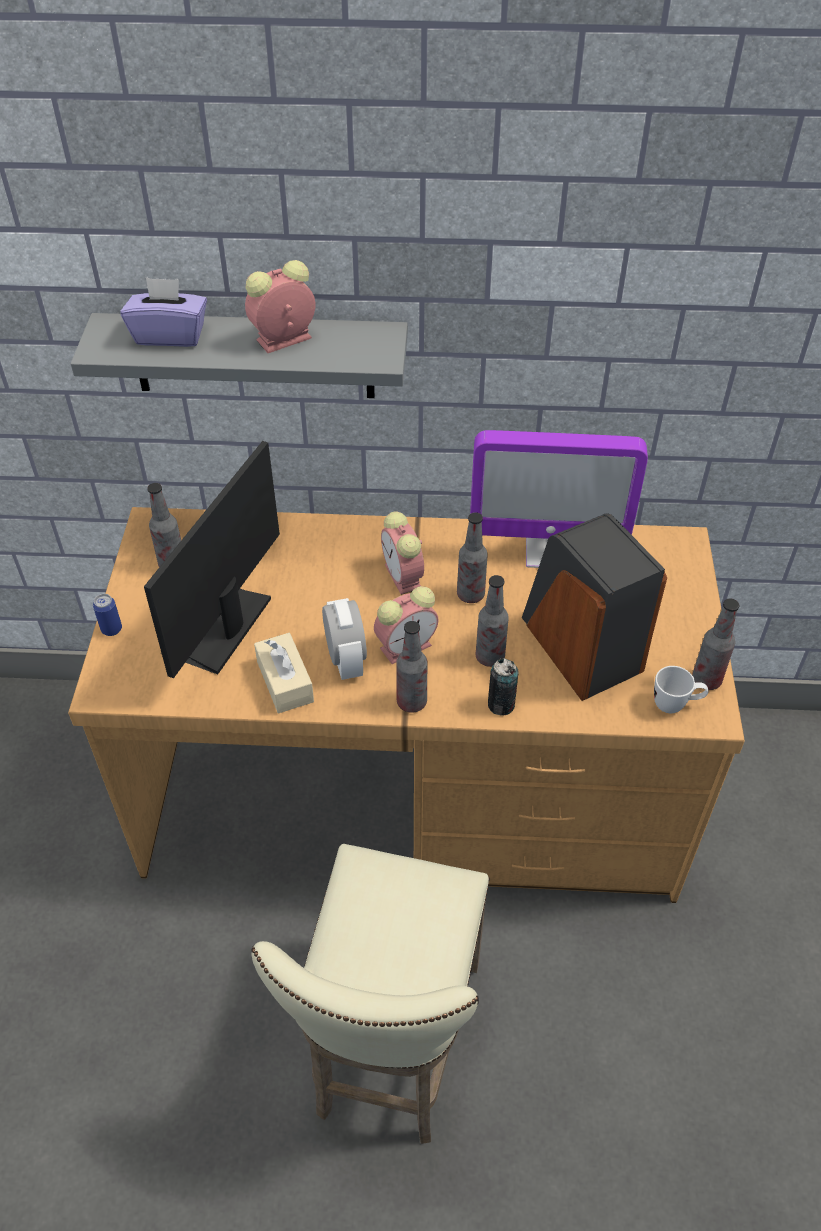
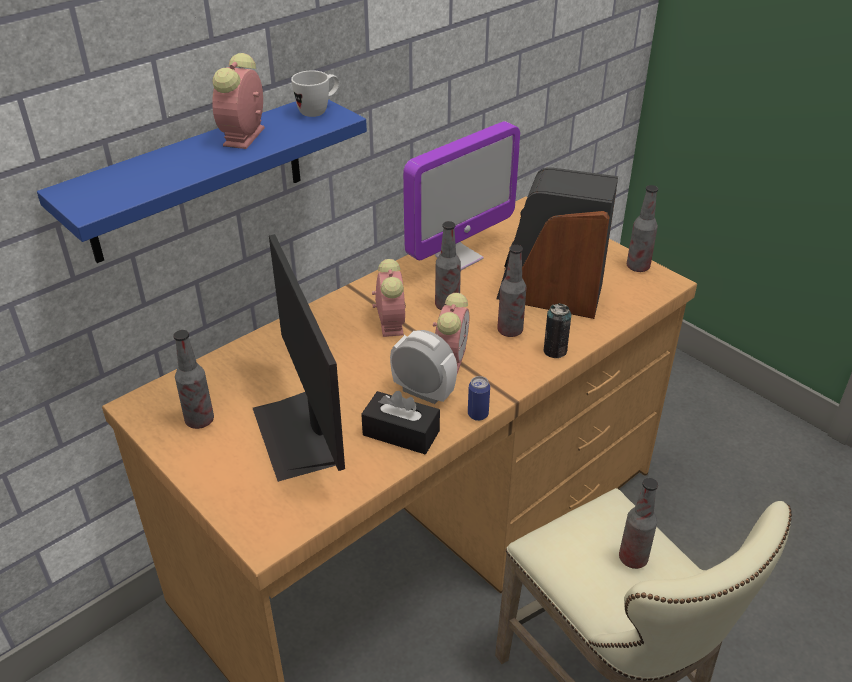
camera: 45 degrees left, 10 degrees down
grey shelf [71,313,408,398] -> blue shelf [37,99,367,263]
can [93,594,122,636] -> can moved to [468,376,490,421]
purple tissue box [120,277,207,347] -> none
beige tissue box [254,633,314,713] -> black tissue box [361,391,440,454]
alarm clock [381,511,424,595] -> alarm clock turned 120 degrees counterclockwise [372,259,406,337]
bottle [396,621,427,713] -> bottle moved to [619,478,658,569]
white mug [654,666,708,713] -> white mug moved to [291,70,339,117]

